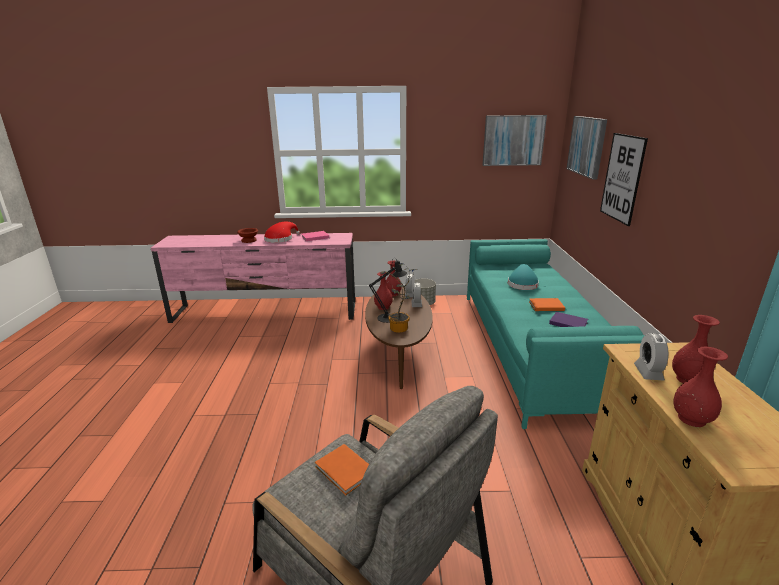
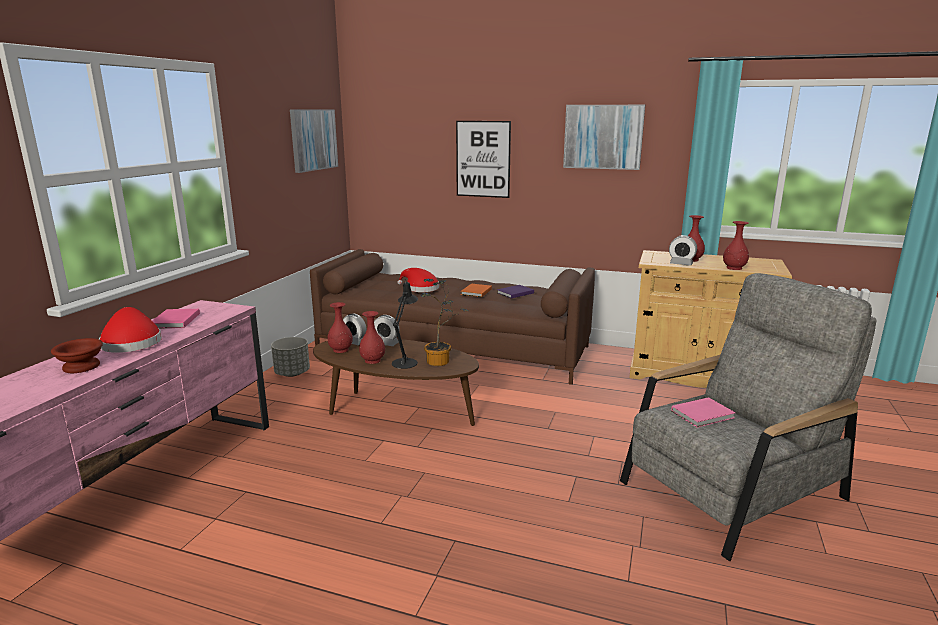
camera: 70 degrees left, 5 degrees down
orange book [315,444,369,495] -> pink book [671,397,736,427]
turquoise sofa [467,239,645,429] -> brown sofa [310,249,595,385]
turquoise hat [508,264,539,290] -> red hat [398,268,439,292]
picture [567,116,607,180] -> picture moved to [563,105,645,170]

